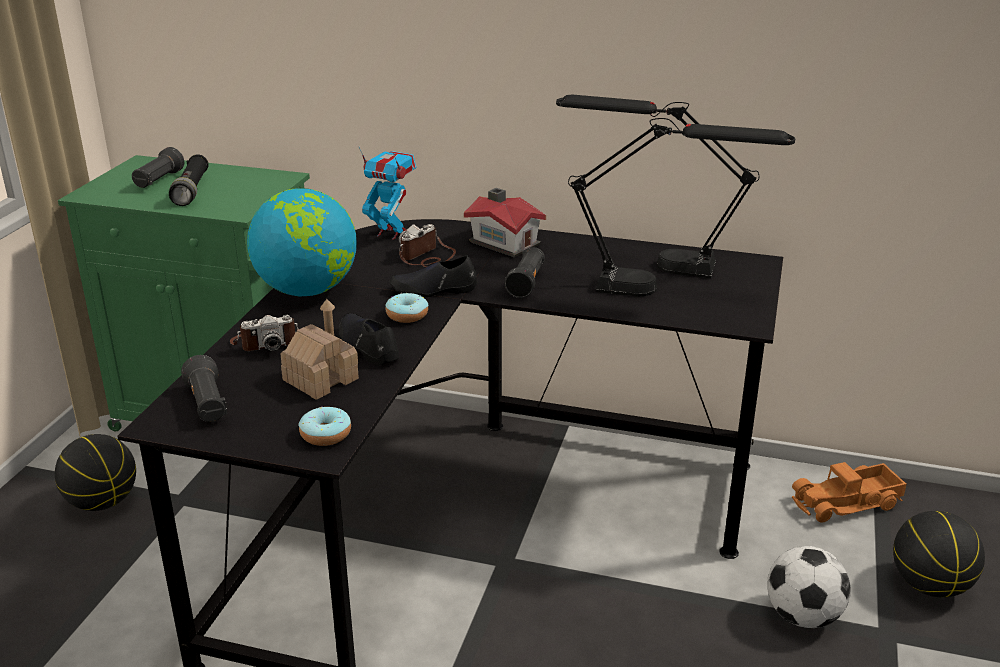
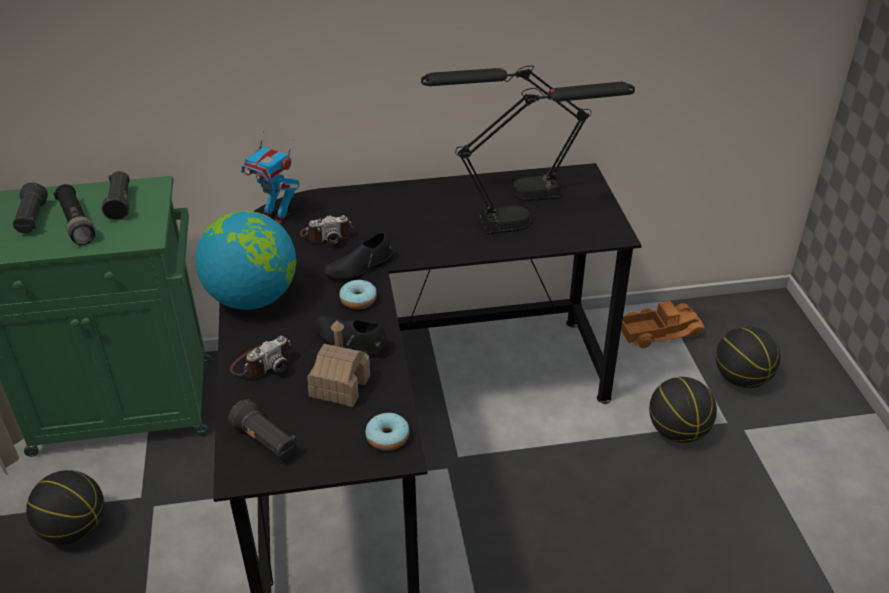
camera: 25 degrees left, 10 degrees up
toy robot [359,147,416,240] -> toy robot turned 150 degrees counterclockwise [242,130,300,224]
camera [399,224,456,267] -> camera turned 120 degrees counterclockwise [300,215,354,244]
toy house [464,188,546,258] -> none
black flashlight [504,247,545,298] -> black flashlight moved to [102,171,130,220]
football [767,546,851,628] -> basketball [649,377,717,443]
toy truck [792,462,907,523] -> toy truck turned 150 degrees counterclockwise [621,301,704,348]

